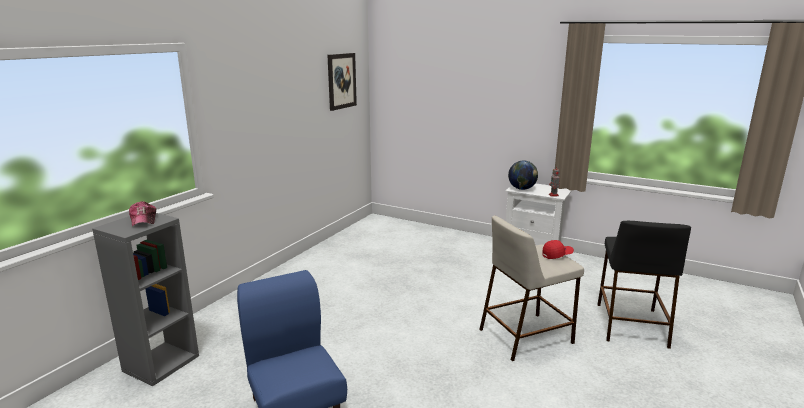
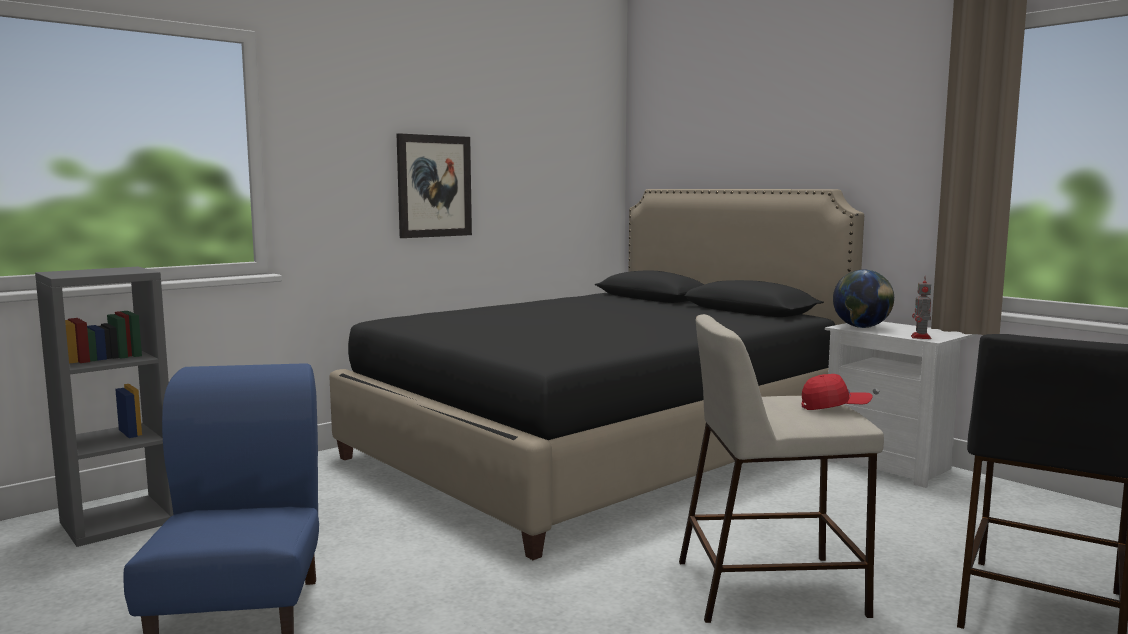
camera: 20 degrees right, 10 degrees down
cap [129,201,156,227] -> none
picture [327,53,357,111] -> picture moved to [397,133,472,238]
none -> black bed [329,189,864,560]

